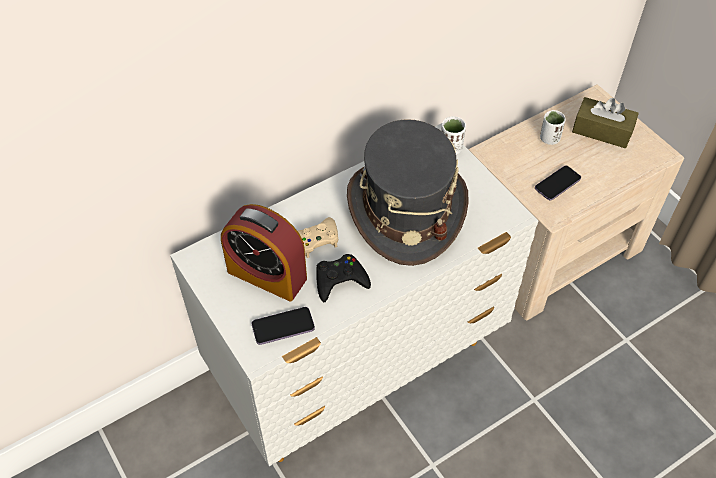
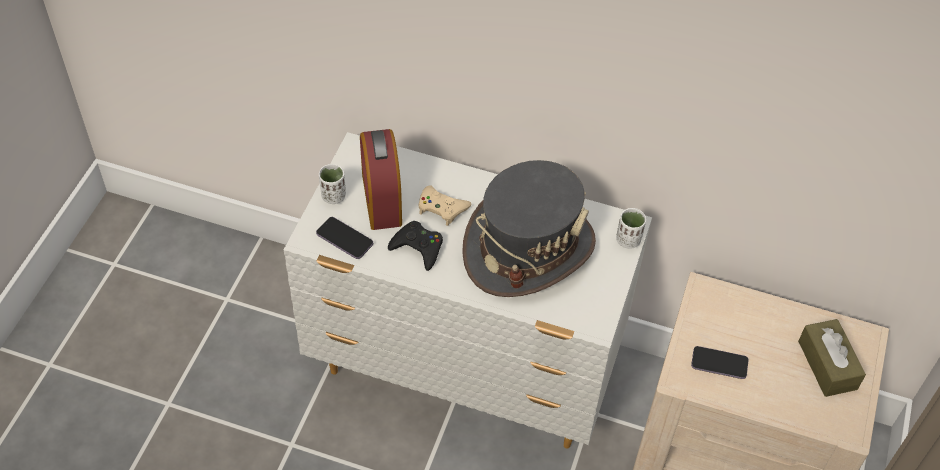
camera: 50 degrees right, 0 degrees up
white cup [540,110,566,145] -> white cup moved to [319,164,346,204]

